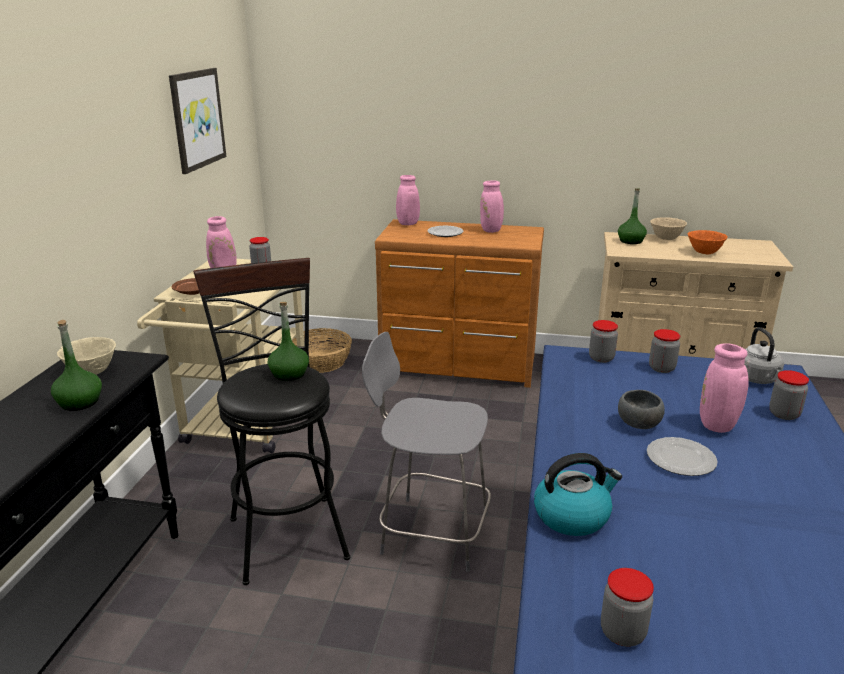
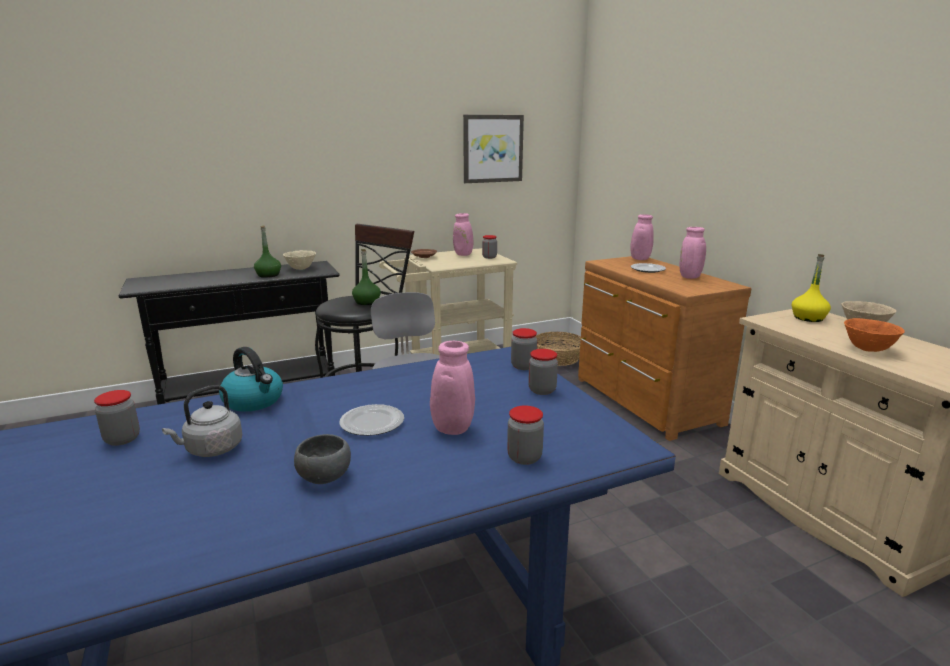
camera: 55 degrees right, 5 degrees down
green bottle [618,188,647,244] -> yellow bottle [792,254,831,322]
grey bowl [618,390,665,429] -> grey bowl moved to [294,434,351,484]
grey kettle [744,327,784,384] -> grey kettle moved to [162,385,242,457]

